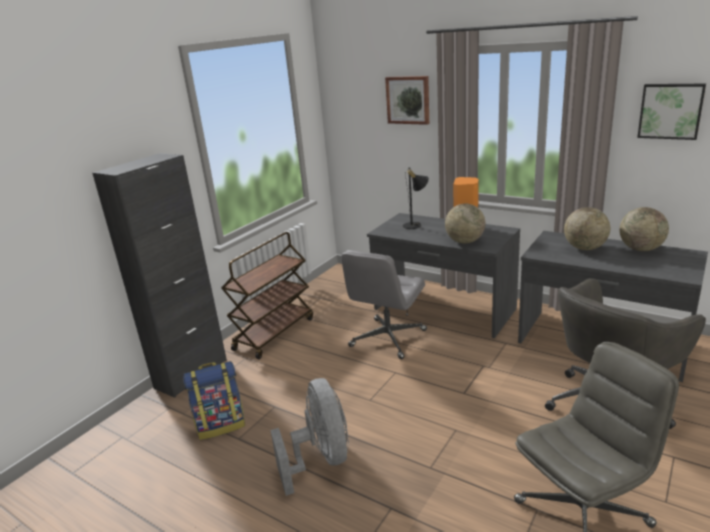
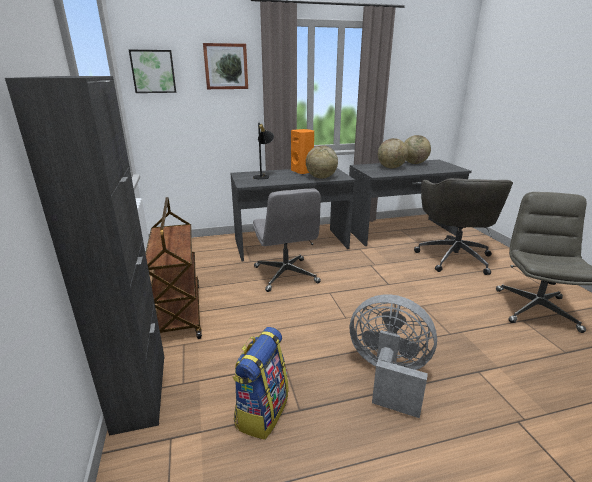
camera: 50 degrees left, 0 degrees up
picture [637,84,706,140] -> picture moved to [129,50,176,93]

